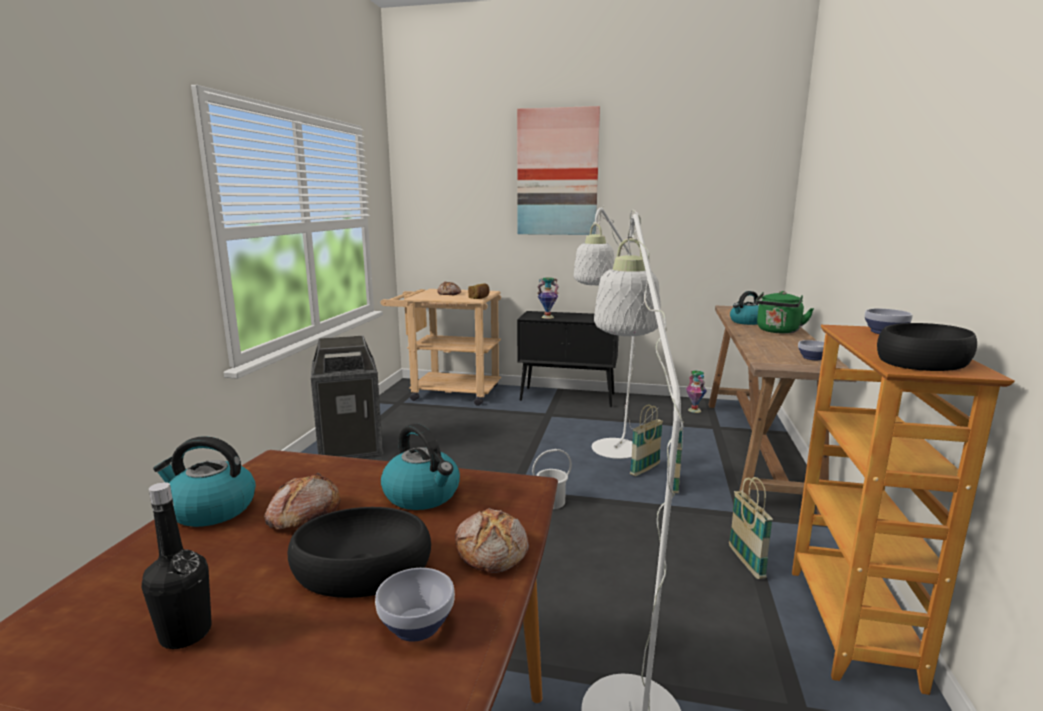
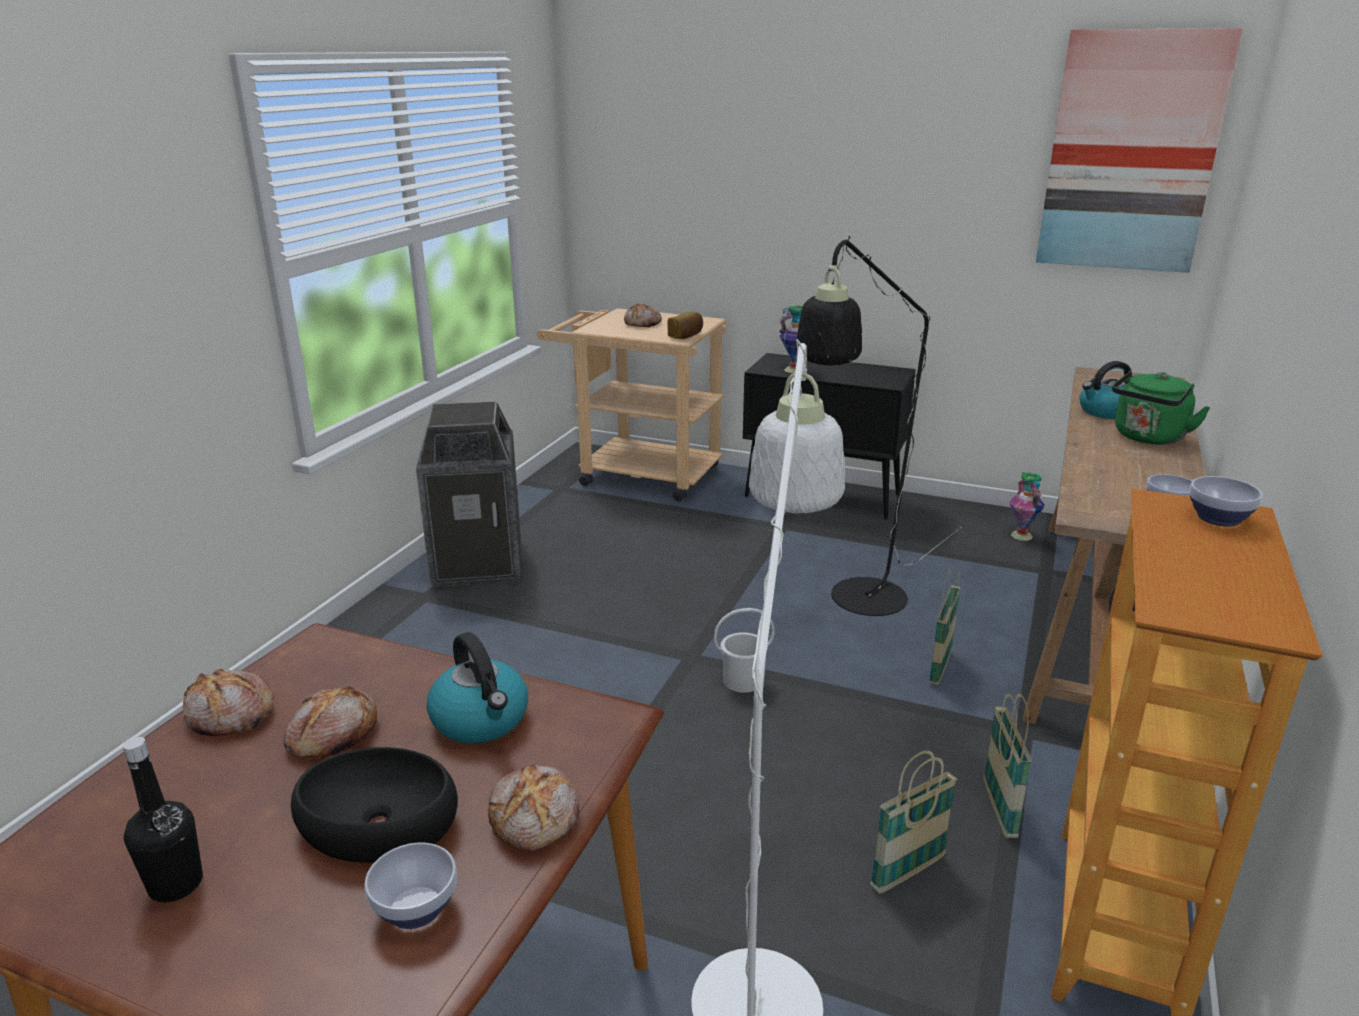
camera: 10 degrees right, 10 degrees up
kettle [153,436,256,527] -> bread [183,668,274,736]
picture [517,106,600,235] -> picture moved to [1036,28,1243,273]
white floor lamp [574,205,659,459] -> black floor lamp [796,236,963,616]
basket [630,404,663,476] -> basket moved to [870,751,957,894]
black bowl [877,323,977,371] -> none

